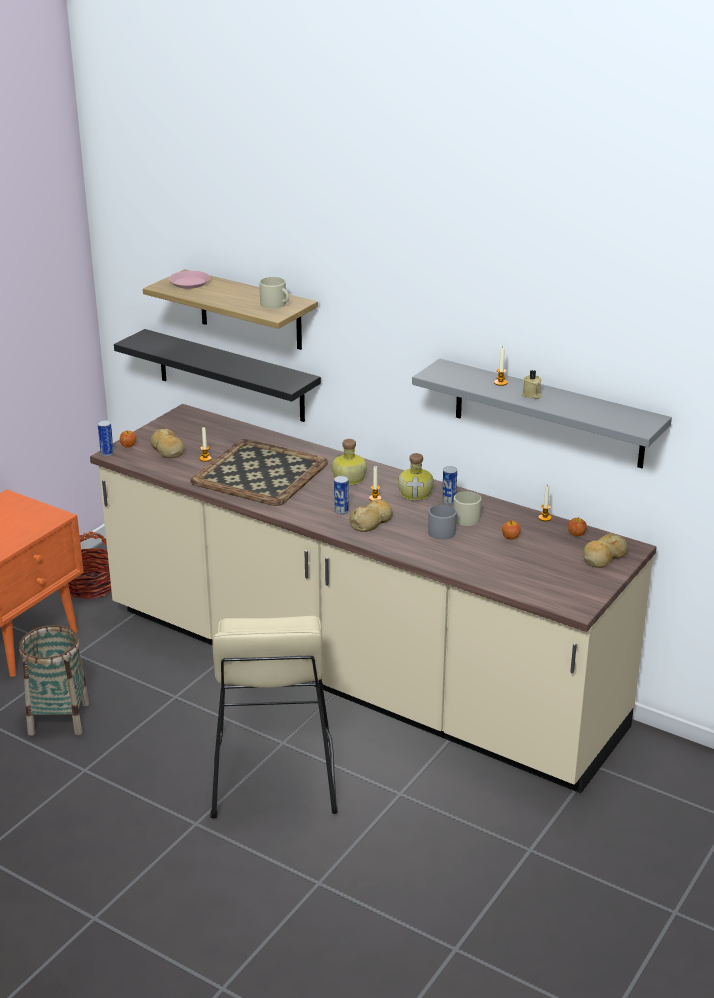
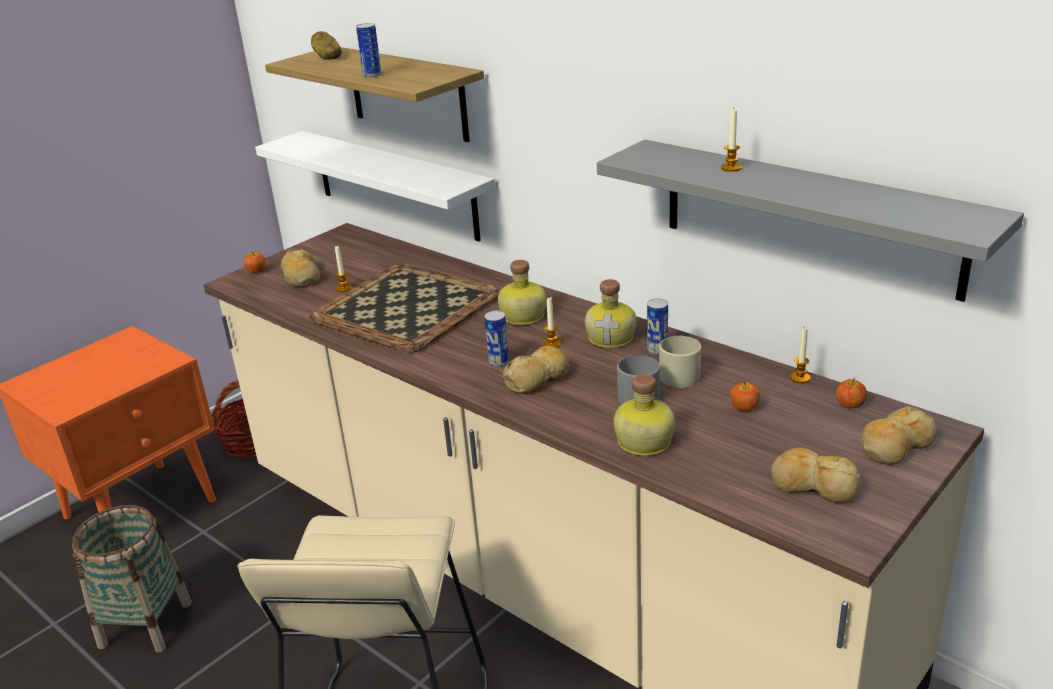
camera: 10 degrees right, 0 degrees up
can [98,420,114,456] -> can moved to [356,23,382,77]
black shelf [114,329,321,422] -> white shelf [255,131,495,241]
pink plate [169,271,210,289] -> potato [311,31,342,60]
beige mug [259,277,289,309] -> none
beige candle [522,370,542,399] -> none
none -> bottle [613,374,675,456]
none -> bread [771,448,861,503]

